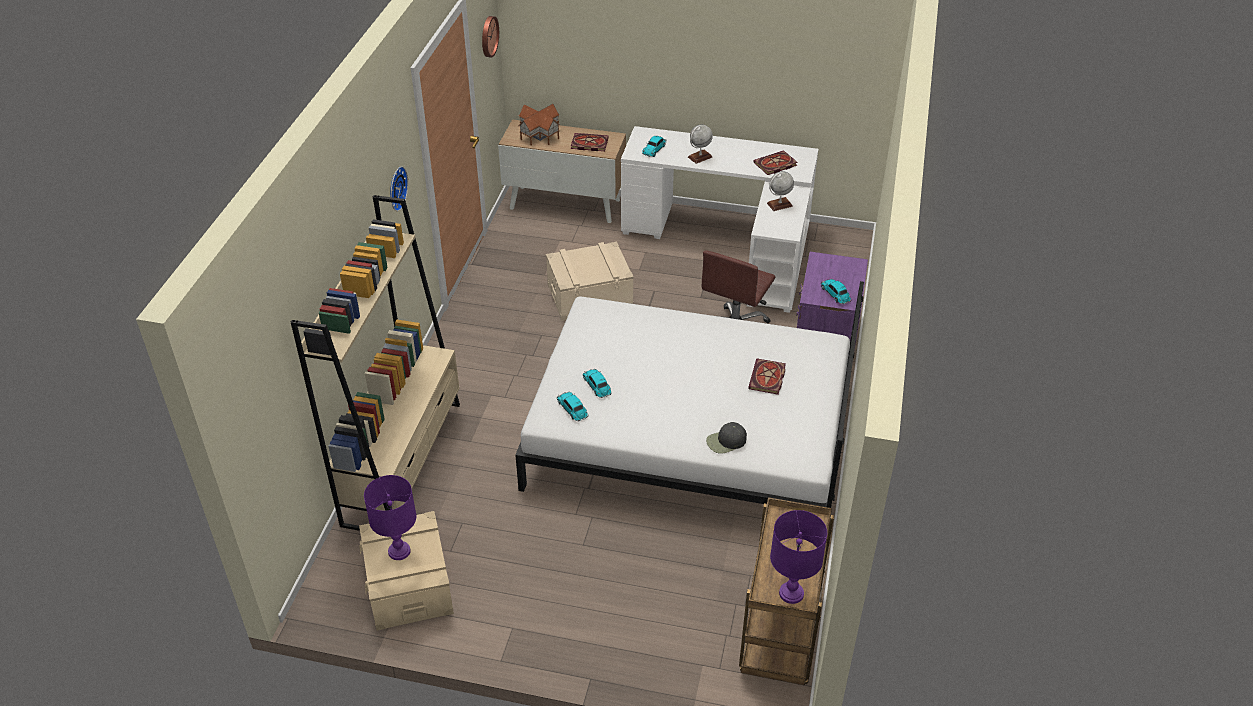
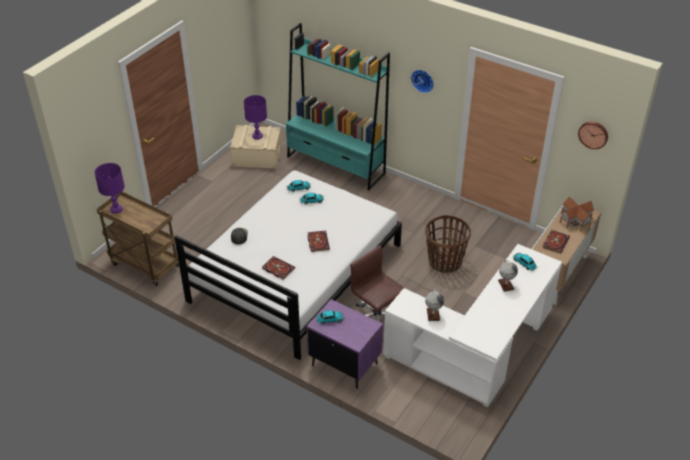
camera: 110 degrees right, 0 degrees up
beige bookcase [291,195,460,531] -> turquoise bookcase [286,23,390,190]
beige storage box [546,242,634,321] -> basket [425,215,471,273]
book [753,150,798,175] -> book moved to [308,230,330,252]

